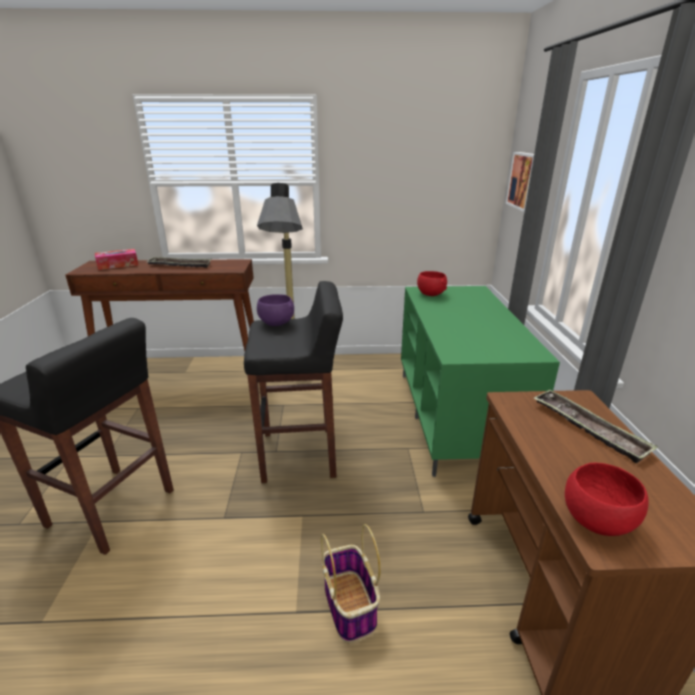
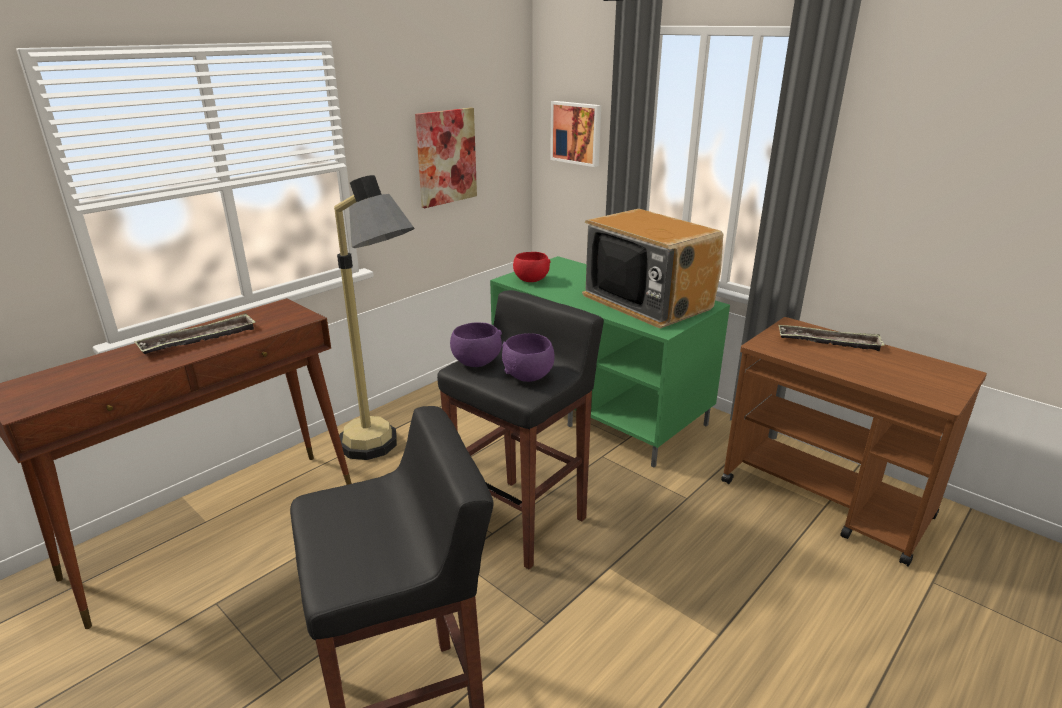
camera: 45 degrees left, 0 degrees up
tissue box [95,249,138,270] -> none
basket [321,524,381,643] -> none
red bowl [565,463,649,536] -> none
none -> picture [415,108,477,208]
none -> purple bowl [502,333,555,382]
none -> television [582,209,723,328]

